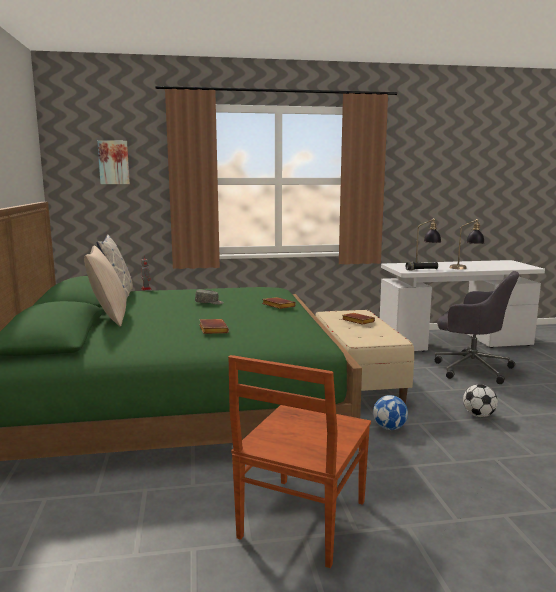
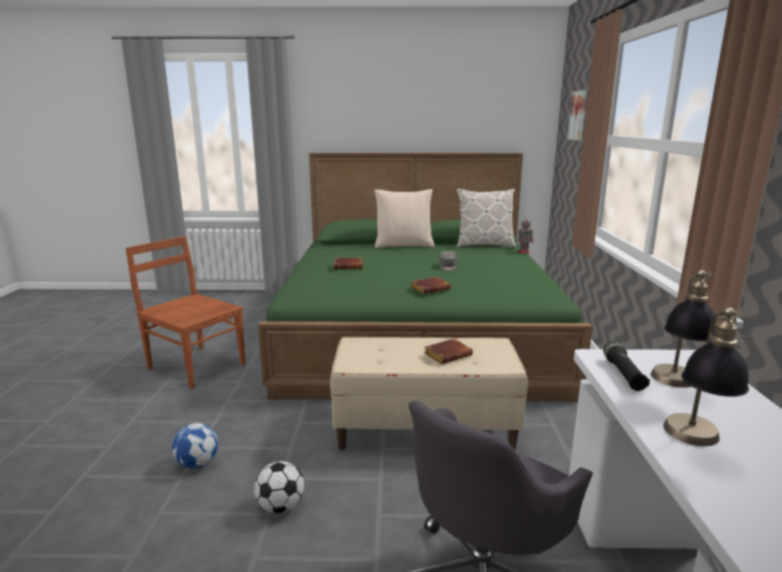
camera: 100 degrees right, 5 degrees up
football [373,395,408,430] -> football moved to [172,423,218,469]

